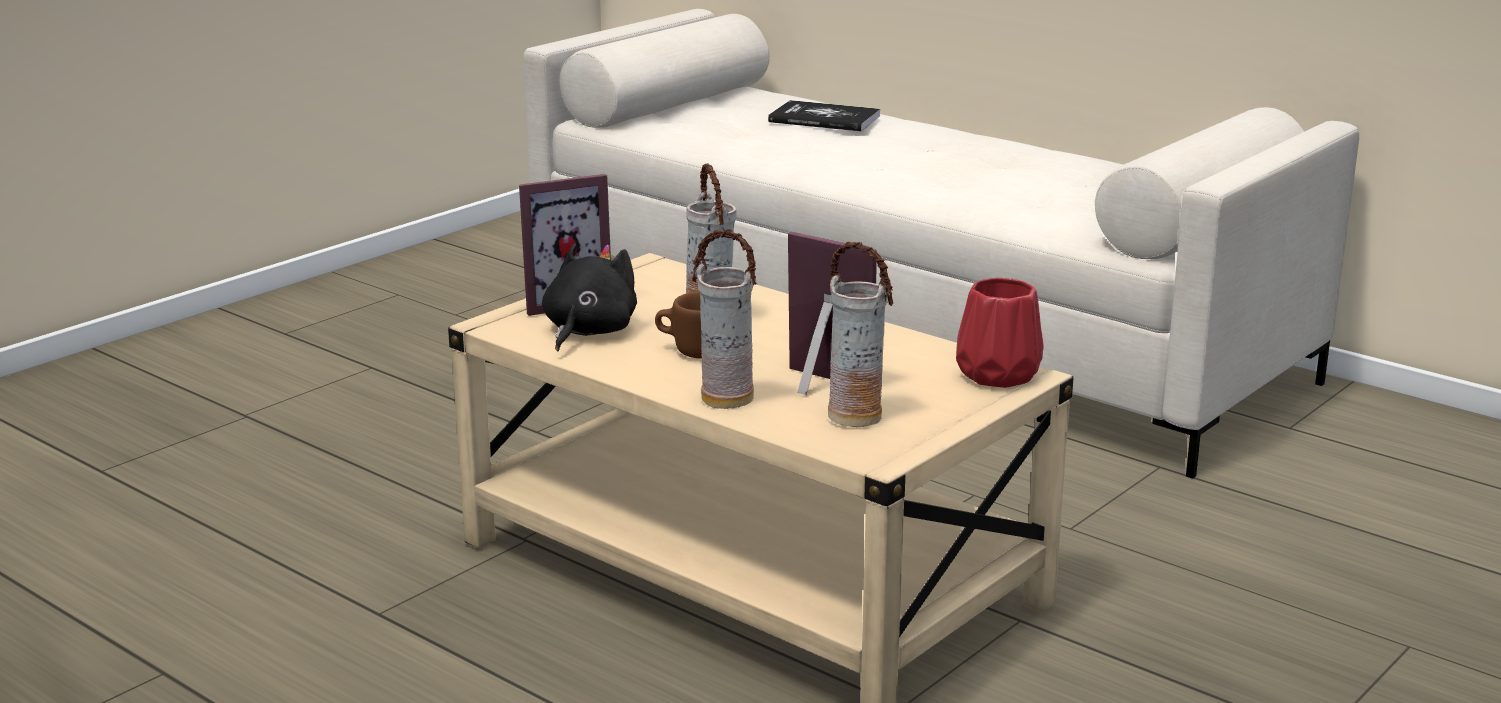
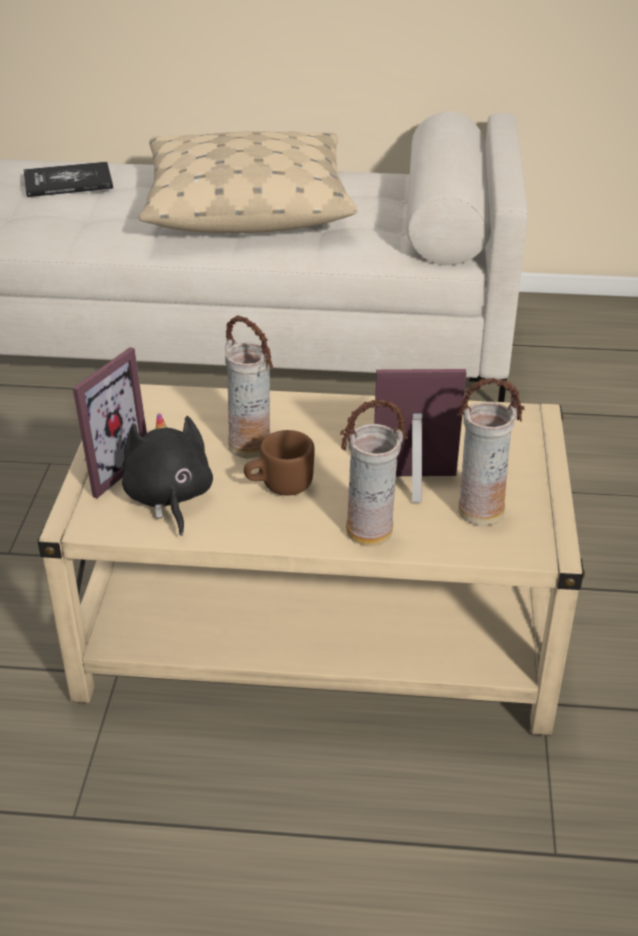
camera: 35 degrees left, 15 degrees up
red vase [956,278,1044,388] -> none
none -> beige pillow [139,131,357,233]

